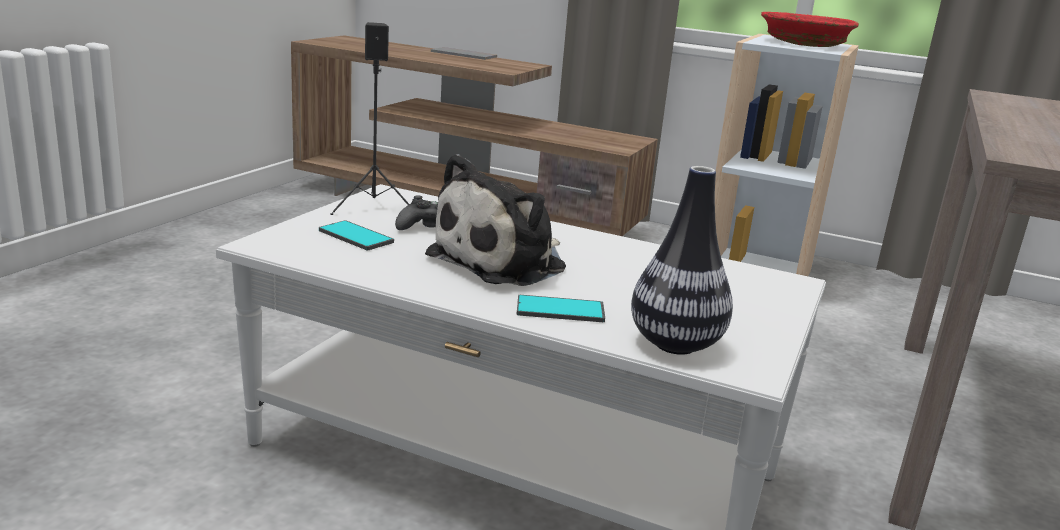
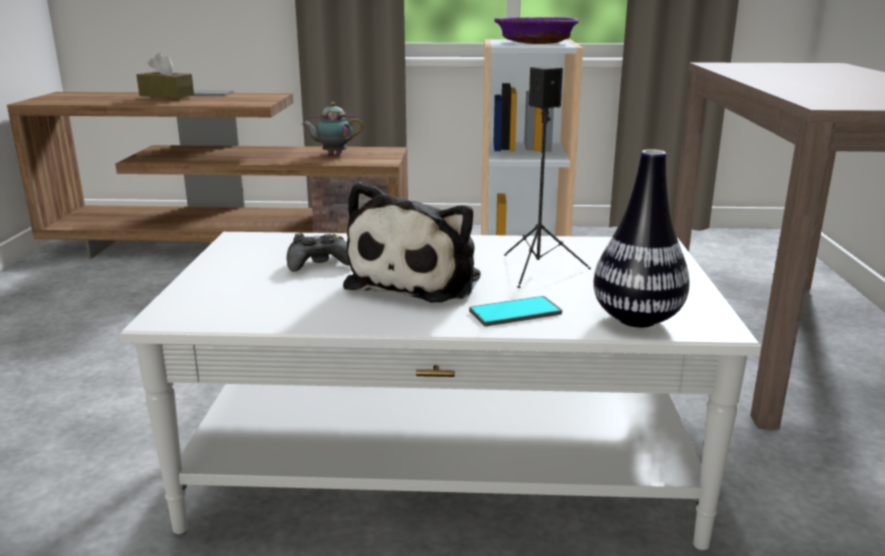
camera: 20 degrees left, 0 degrees up
phone [319,220,394,250] -> none
black speaker [330,22,409,215] -> black speaker moved to [504,66,591,288]
red bowl [761,12,859,47] -> purple bowl [494,17,579,44]
none -> brown tissue box [136,53,194,99]
none -> teapot [302,102,363,154]

